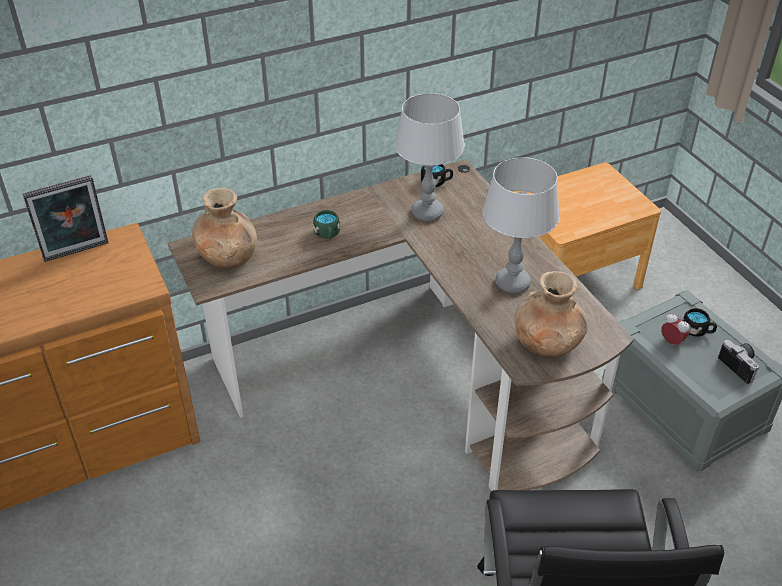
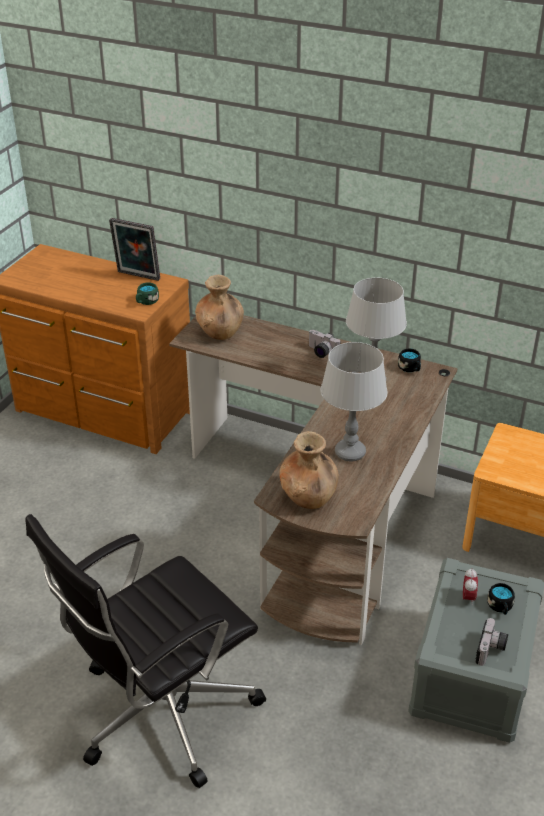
camera: 50 degrees right, 5 degrees down
green mug [313,210,340,239] -> green mug moved to [136,283,159,305]
none -> camera [308,330,341,358]

